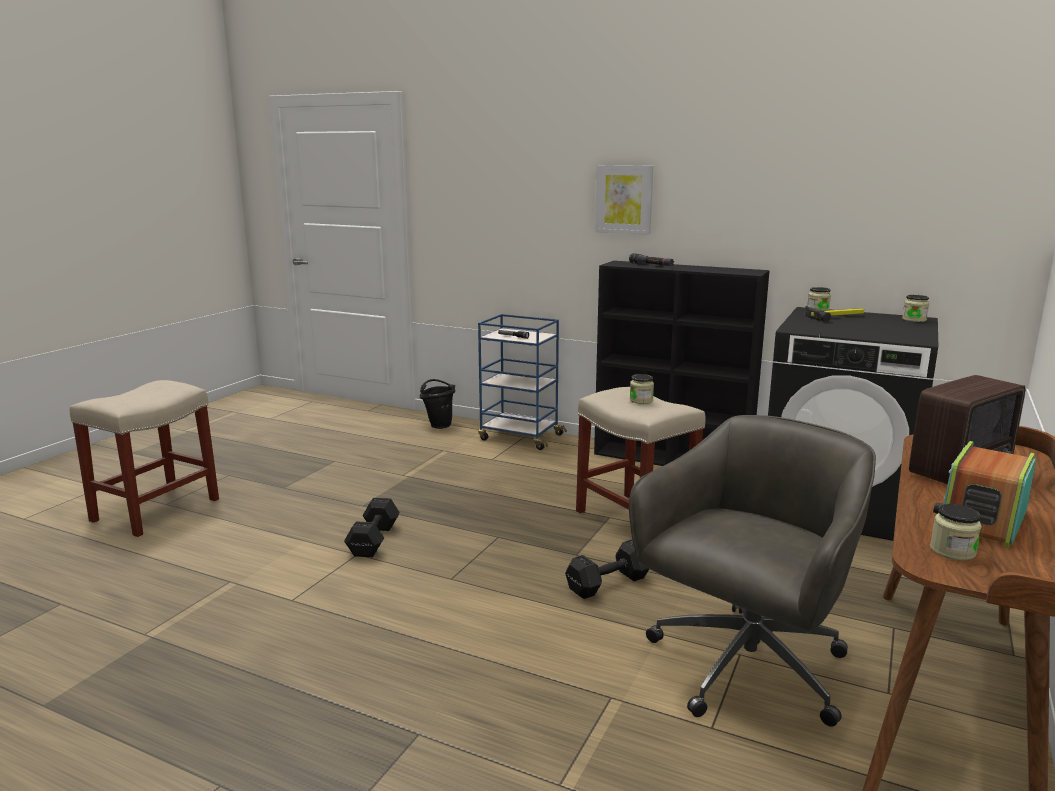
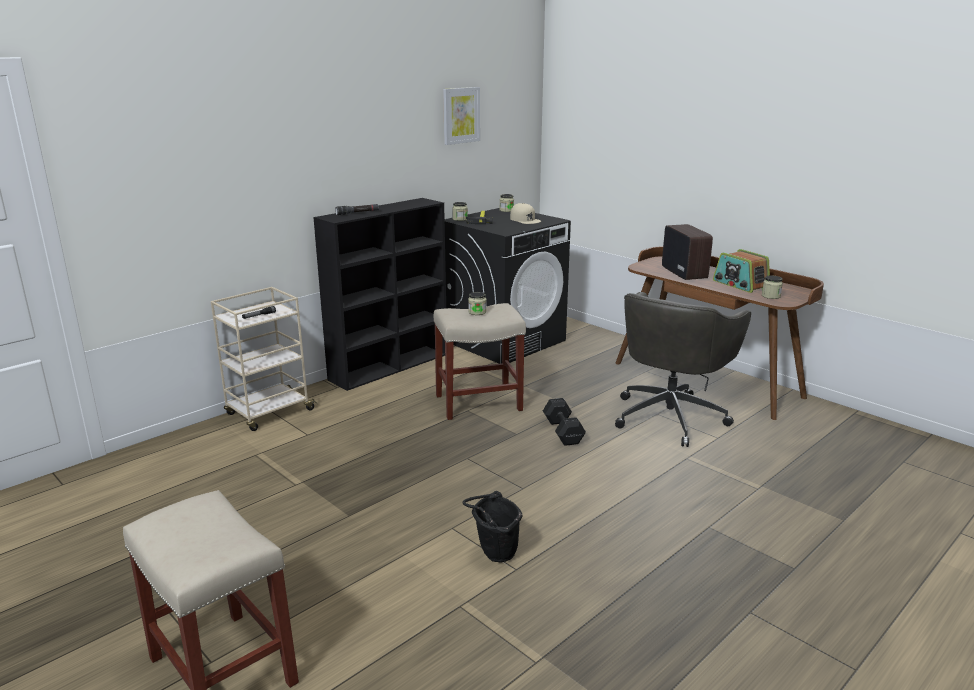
camera: 70 degrees left, 5 degrees up
black dumbbell [344,497,400,557] -> none
black bucket [420,379,455,429] -> black bucket moved to [462,491,522,563]
blue cart [478,314,567,450] -> beige cart [211,287,317,431]
picture [595,165,653,235] -> picture moved to [443,87,480,145]
grey office chair [629,415,876,727] -> grey office chair turned 120 degrees counterclockwise [615,292,751,447]
none -> beige cap [510,203,541,224]

